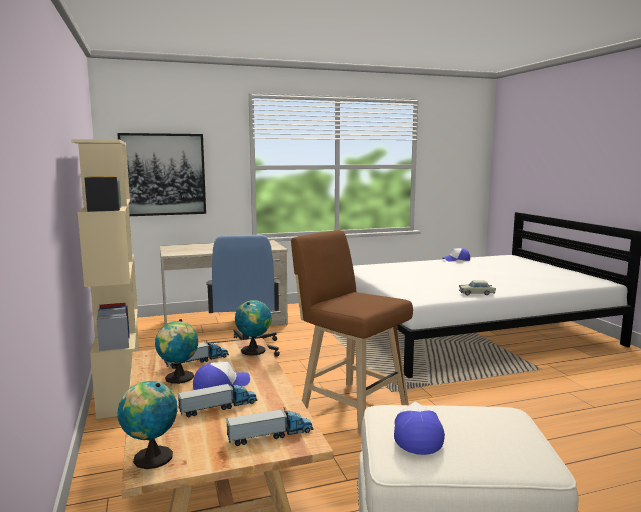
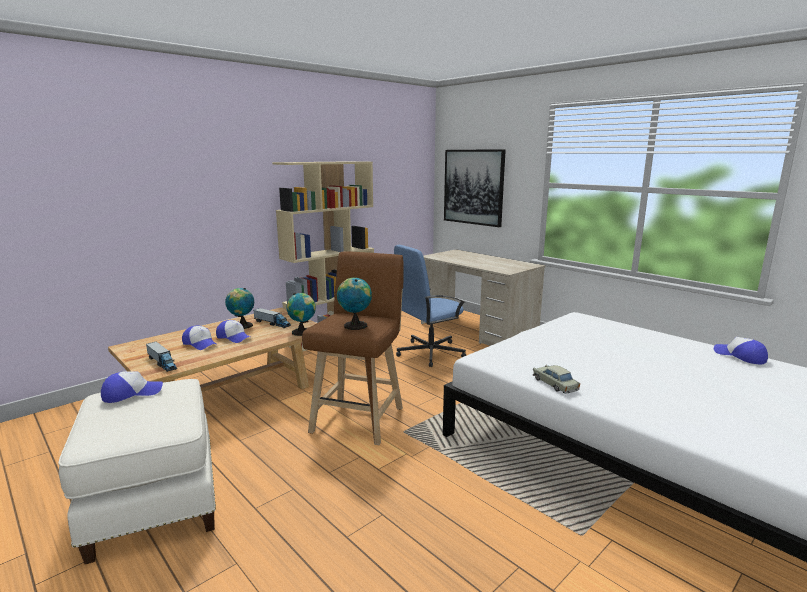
camera: 65 degrees right, 5 degrees up
globe [118,381,177,469] -> globe moved to [337,278,372,330]
toy truck [177,382,257,417] -> cap [182,326,216,350]

